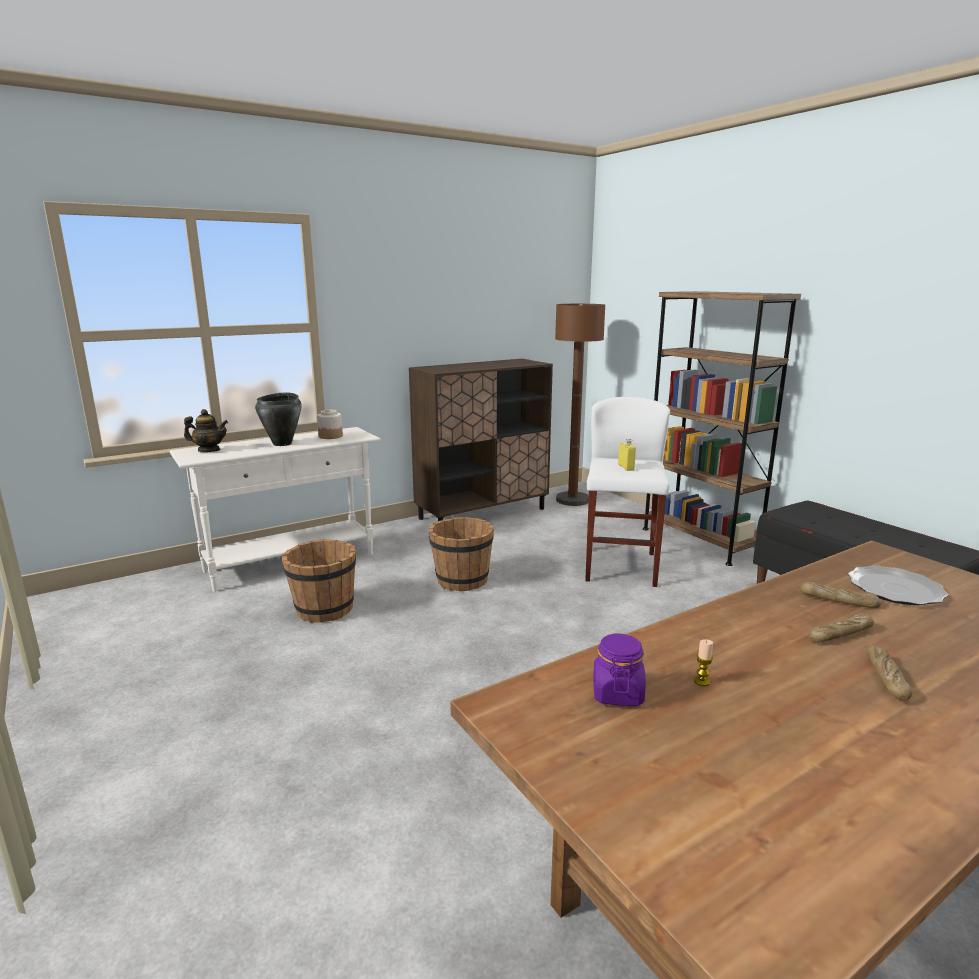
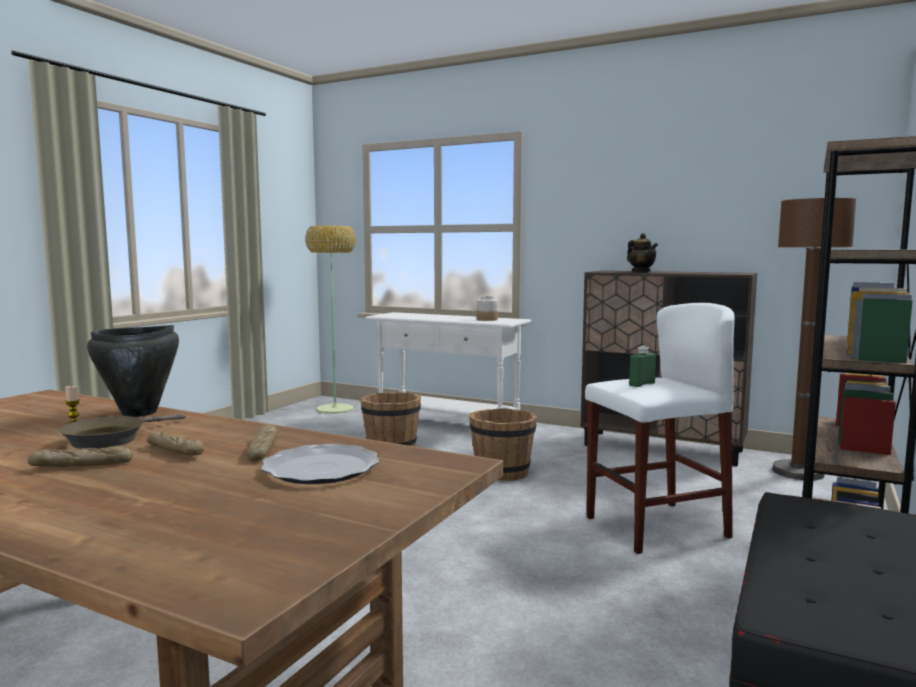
camera: 60 degrees right, 10 degrees down
teapot [184,409,228,452] -> teapot moved to [627,233,658,272]
black cooking pot [255,392,302,446] -> black cooking pot moved to [87,325,179,417]
purple jar [593,634,646,706] -> none
yellow bottle [618,438,636,471] -> green bottle [629,346,656,387]
none -> brown frying pan [59,413,186,449]
none -> floor lamp [305,226,356,414]

